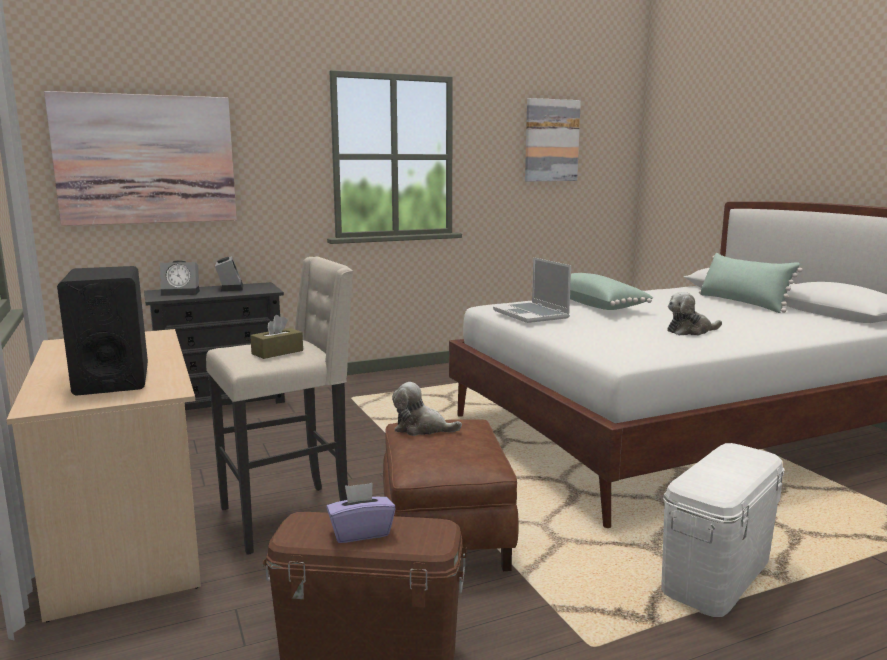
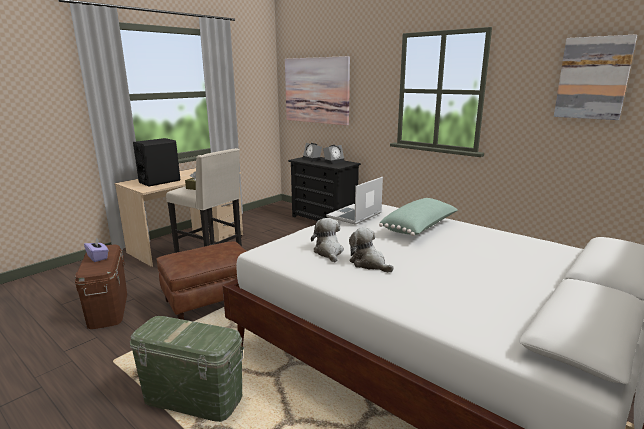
camera: 65 degrees right, 5 degrees up
plush toy [392,382,462,436] -> plush toy moved to [311,218,344,262]
white storage box [661,443,784,617] -> green storage box [130,316,244,422]
green pillow [699,253,803,313] -> none

